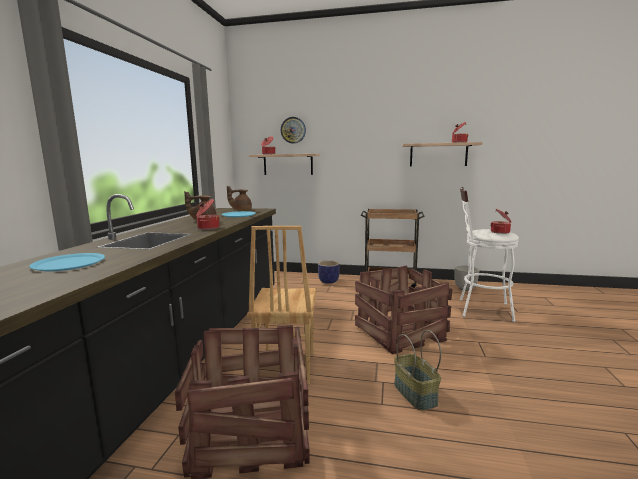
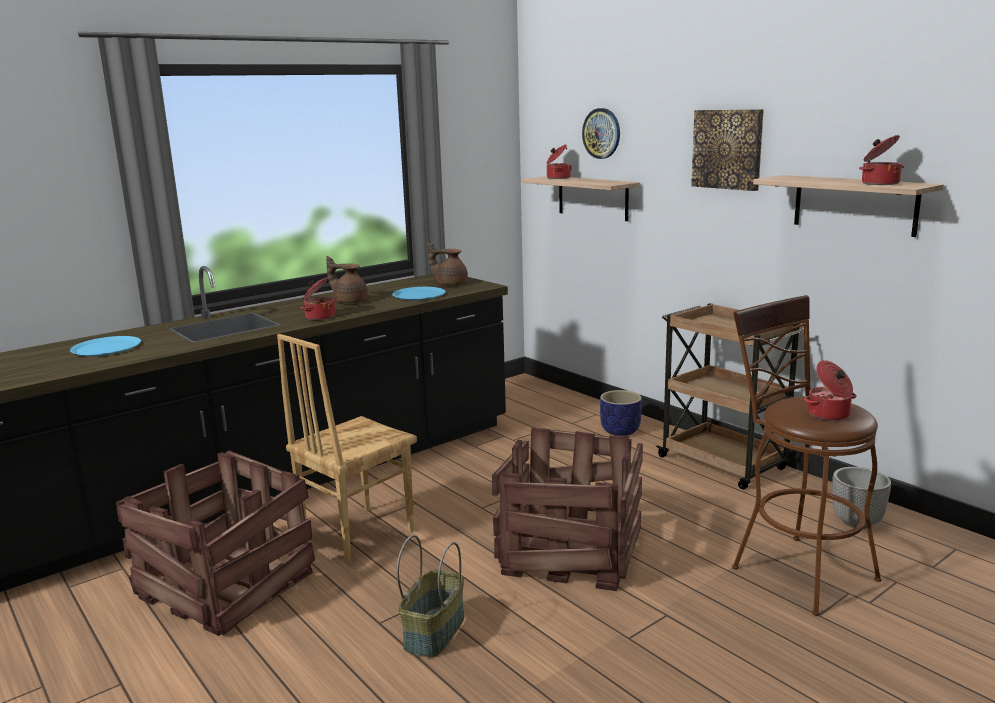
camera: 40 degrees right, 5 degrees up
white stool [460,187,519,322] -> brown stool [732,295,882,616]
none -> picture [691,109,764,191]

